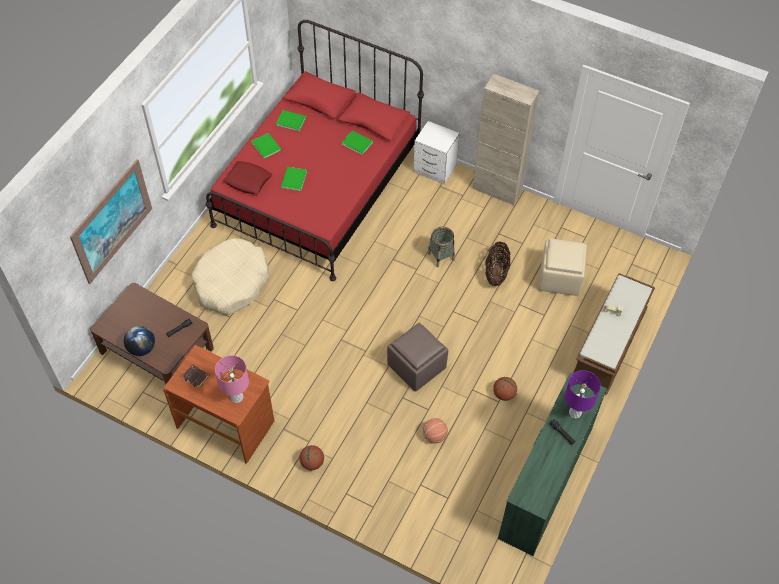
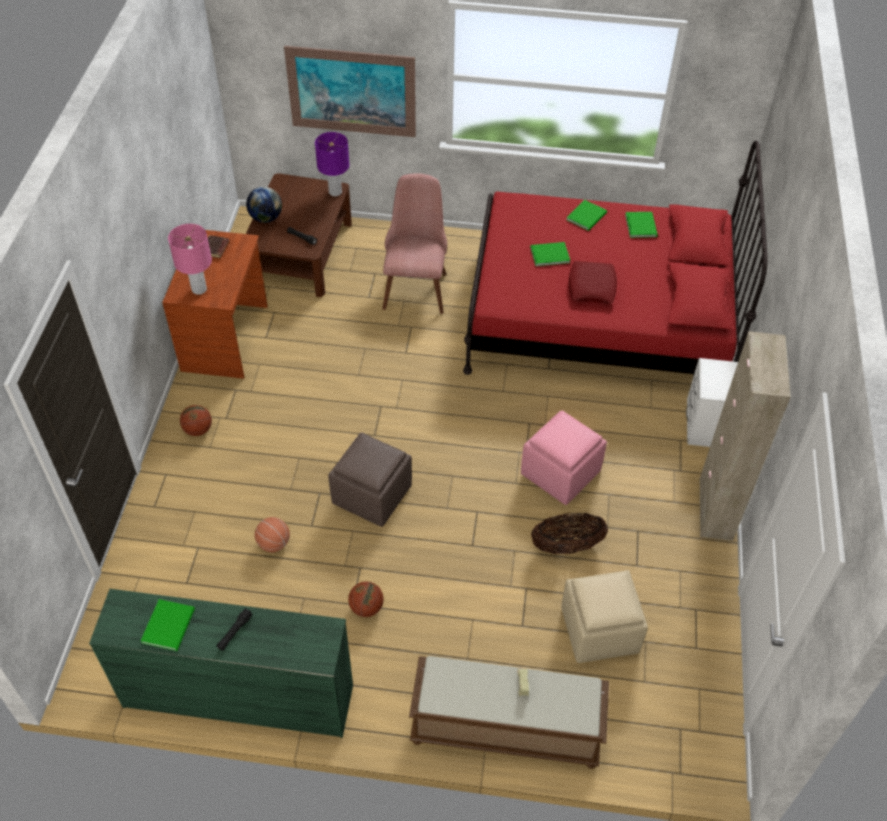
camera: 70 degrees right, 5 degrees down
beige dog bed [191,238,269,315] -> pink chair [382,173,447,314]
red pillow [223,161,272,194] -> red pillow moved to [569,261,617,304]
green book [341,131,374,155] -> green book moved to [141,599,195,651]
basket [428,227,455,268] -> pink ottoman [521,410,607,505]
purple table lamp [565,370,601,418] -> purple table lamp moved to [315,132,349,196]

